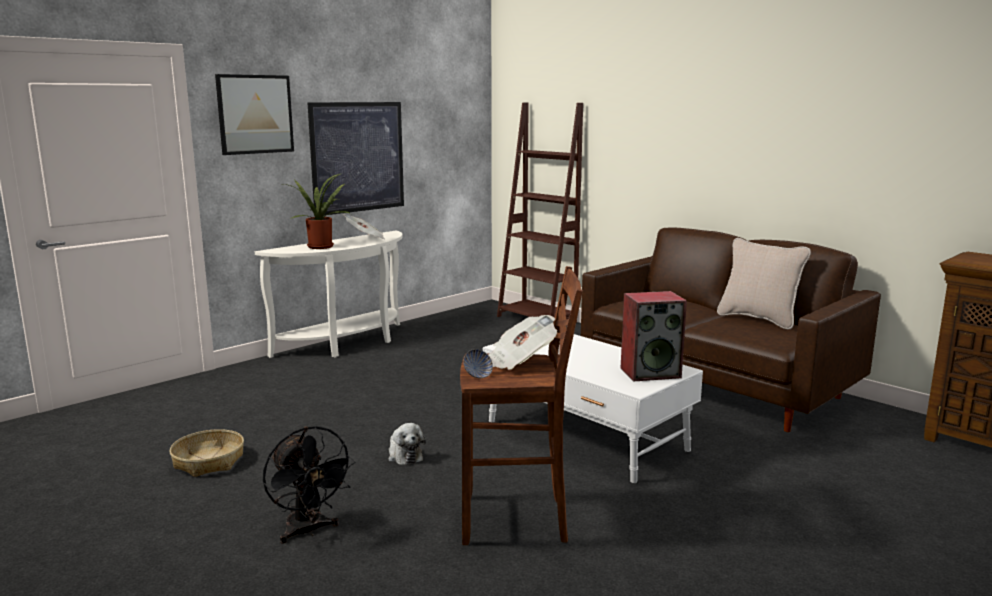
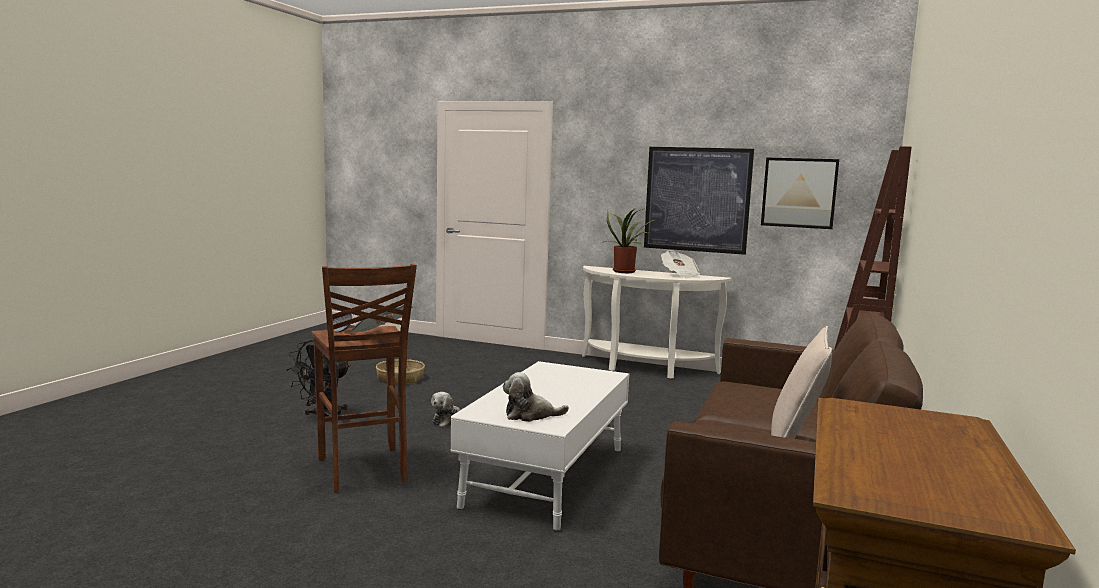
camera: 65 degrees right, 5 degrees down
picture [215,74,294,155] -> picture moved to [761,157,839,229]
speaker [621,291,687,381] -> plush toy [502,372,569,422]

